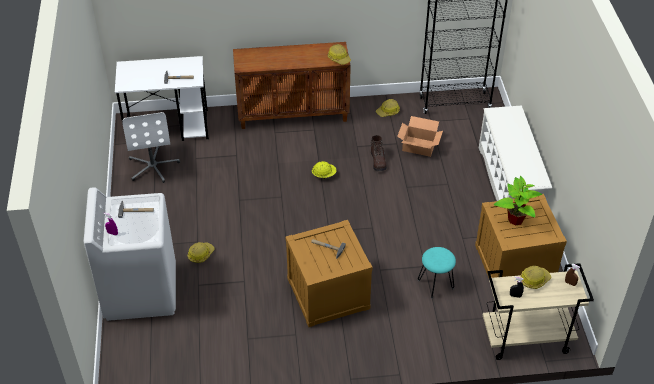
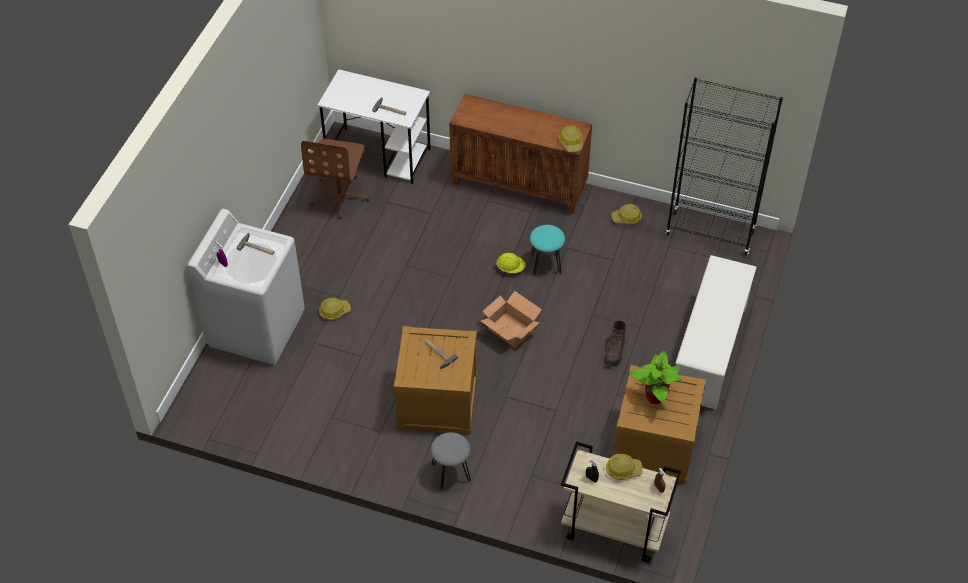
camera: 25 degrees right, 5 degrees up
white office chair [122,112,180,183] -> brown office chair [301,139,370,218]
brown boot [371,135,387,171] -> brown boot moved to [604,321,627,367]
cardboard box [397,116,443,157] -> cardboard box moved to [481,291,542,348]
turquoise stool [418,247,456,298] -> turquoise stool moved to [530,225,565,276]
none -> grey stool [431,432,471,490]

